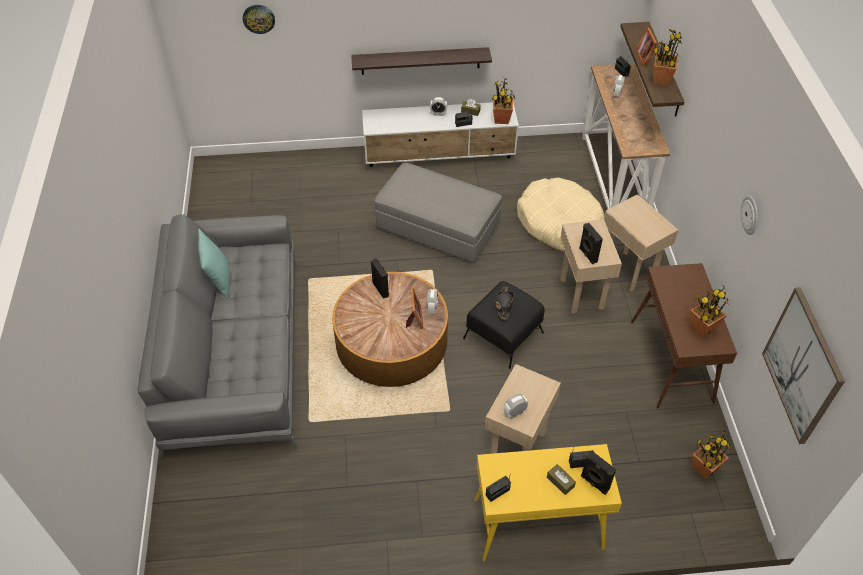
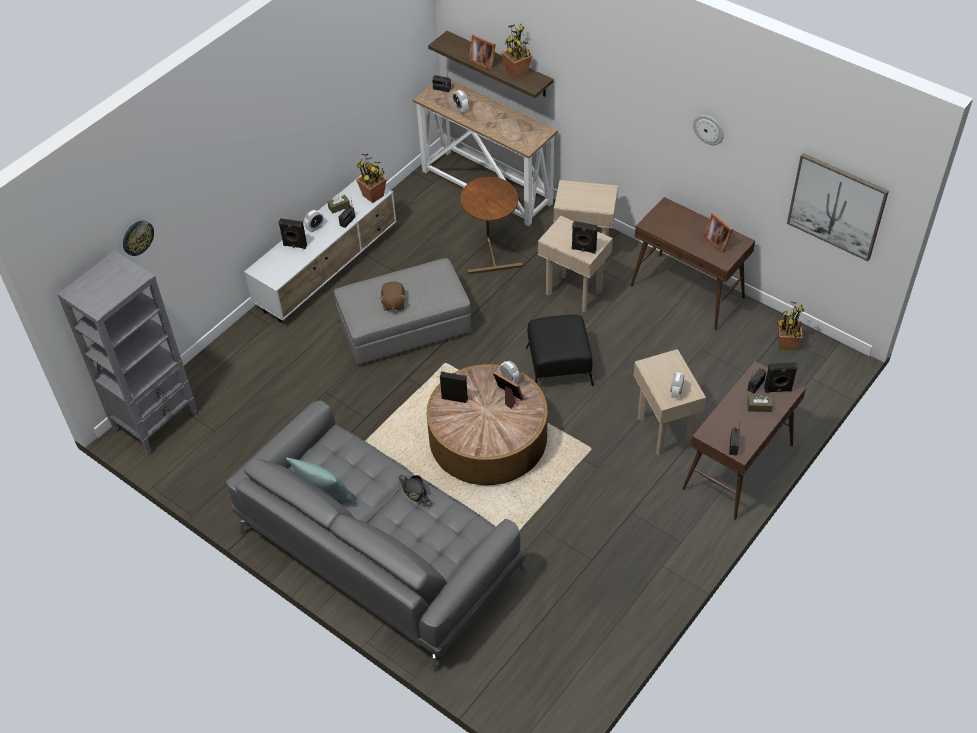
camera: 45 degrees left, 0 degrees up
shelf [351,47,492,75] -> none
yellow console table [474,444,622,561] -> brown console table [682,361,806,520]
black hat [495,286,514,320] -> black hat moved to [398,474,432,505]
beige dog bed [517,178,604,252] -> brown side table [460,177,523,274]
potted plant [690,285,729,338] -> picture frame [703,213,733,253]
none -> grey bookcase [57,250,197,455]
none -> black speaker [278,218,307,249]
none -> brown plush toy [380,282,405,311]

